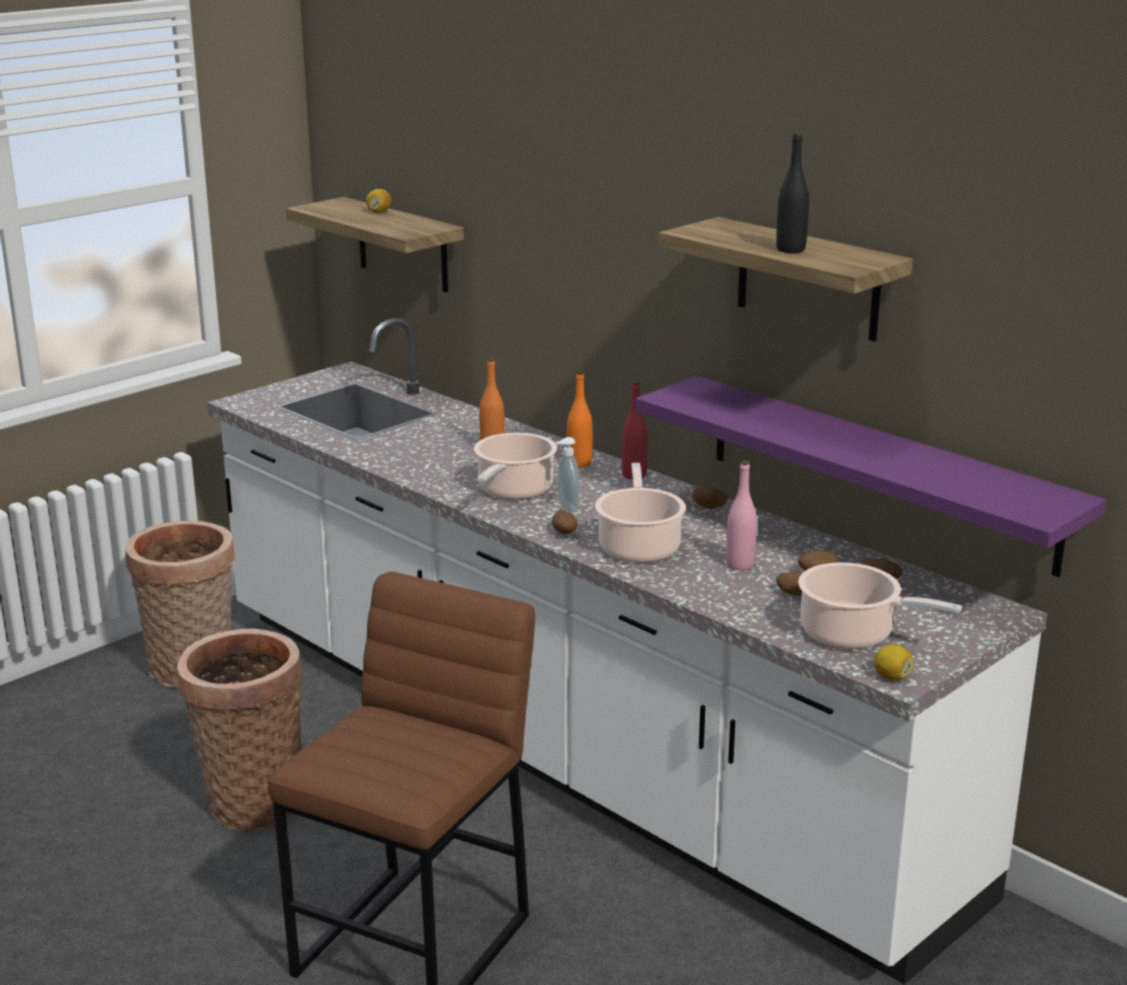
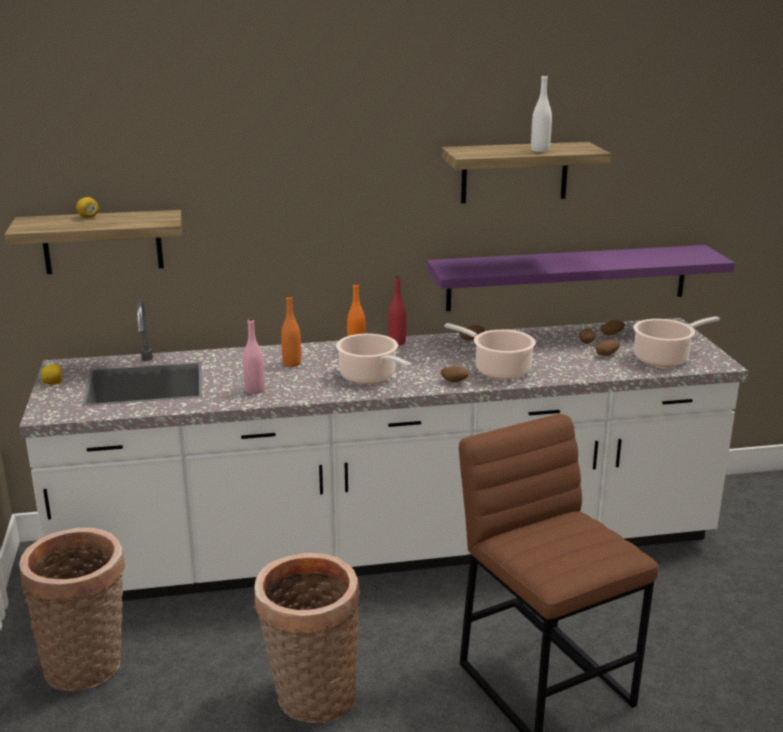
camera: 55 degrees left, 0 degrees up
soap dispenser [556,437,580,512] -> none
pink bottle [726,460,757,570] -> pink bottle moved to [243,317,265,394]
black bottle [776,132,809,253] -> white bottle [531,74,552,152]
lemon [874,645,913,680] -> lemon moved to [41,364,64,385]

